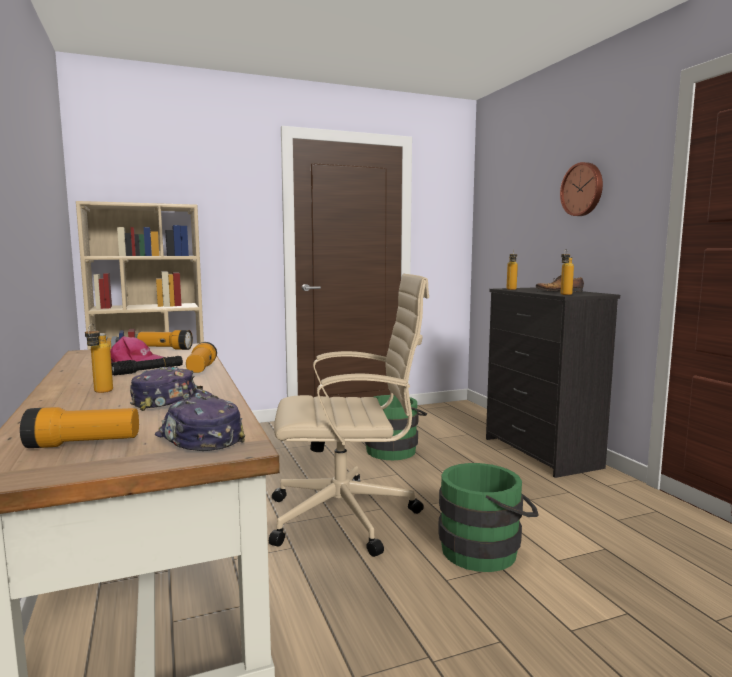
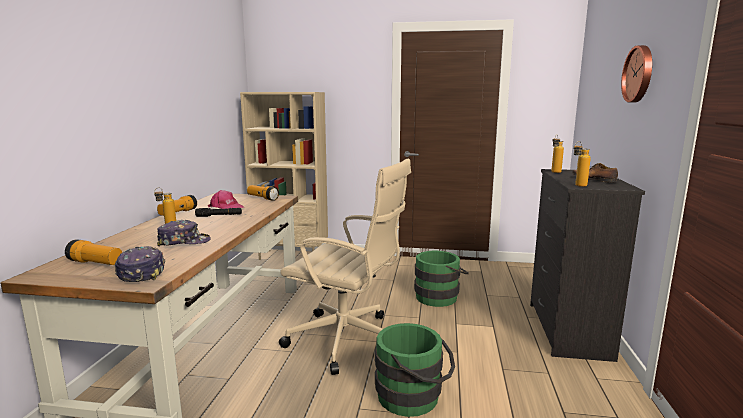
camera: 30 degrees right, 5 degrees up
flashlight [186,342,217,373] -> flashlight moved to [157,195,197,216]

